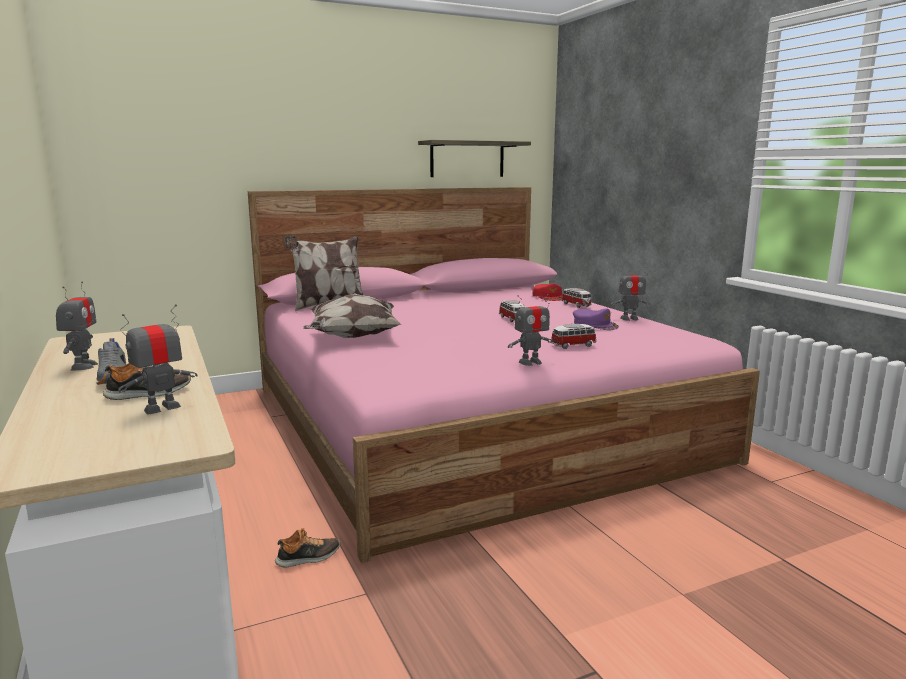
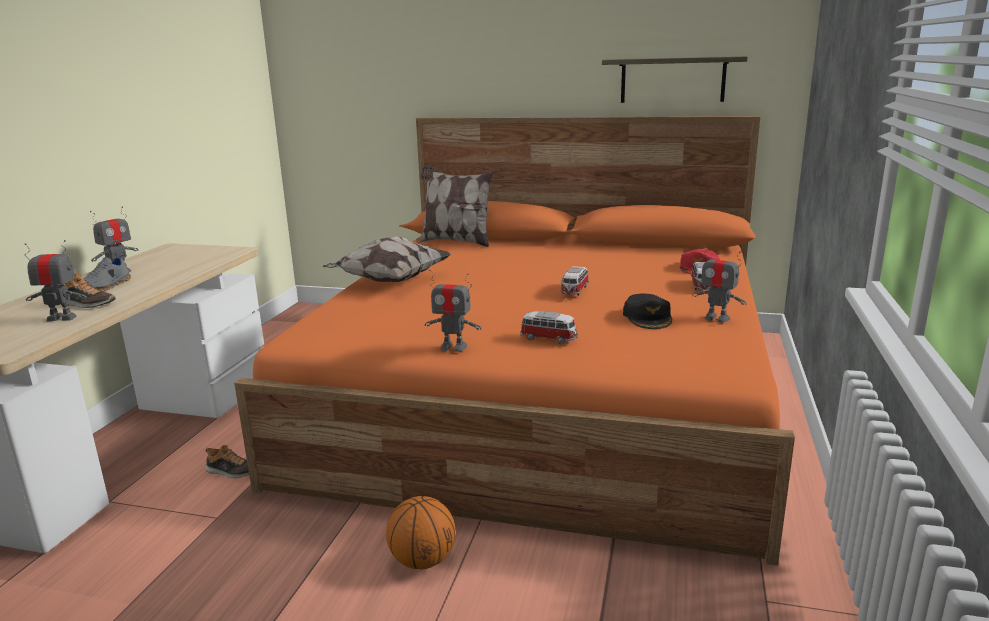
camera: 40 degrees right, 5 degrees up
pink bed [248,187,760,563] -> orange bed [234,116,795,565]
purple cap [573,308,619,330] -> black cap [623,294,672,329]
none -> basketball [386,496,456,569]

